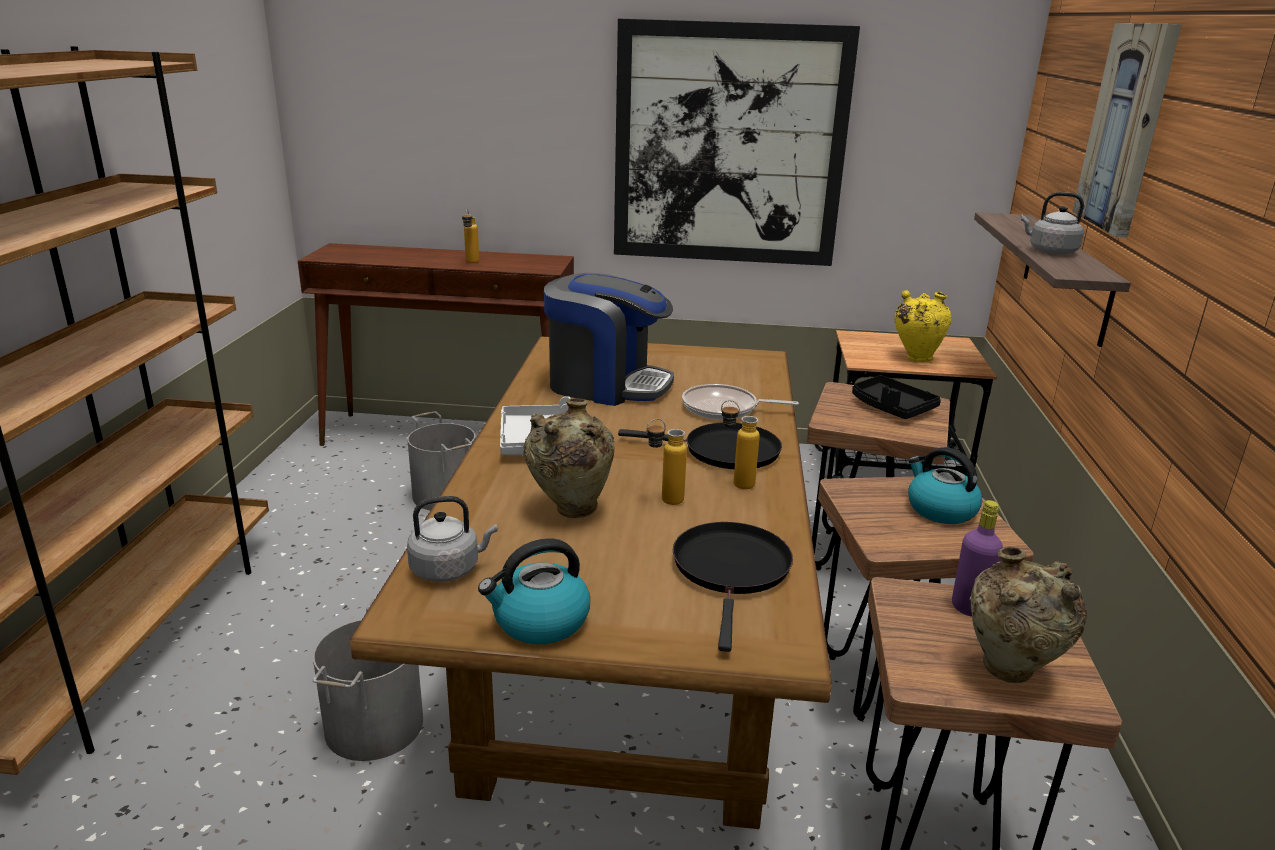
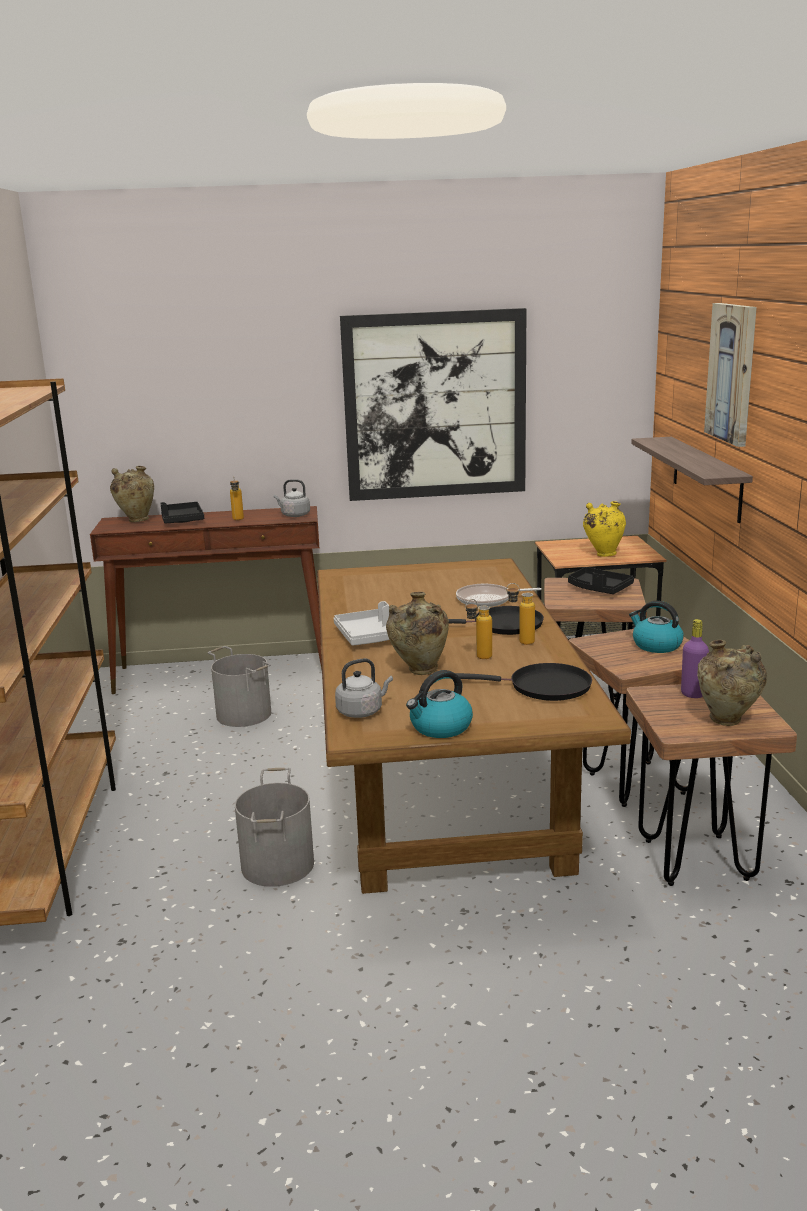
camera: 10 degrees left, 5 degrees down
coffee machine [544,273,674,406] -> none
black frying pan [673,522,793,652] -> black frying pan turned 105 degrees clockwise [455,663,592,701]
grey kettle [1021,192,1084,255] -> grey kettle moved to [274,479,310,517]
none -> beige vase [110,466,154,522]
none -> black tray [161,502,204,524]

